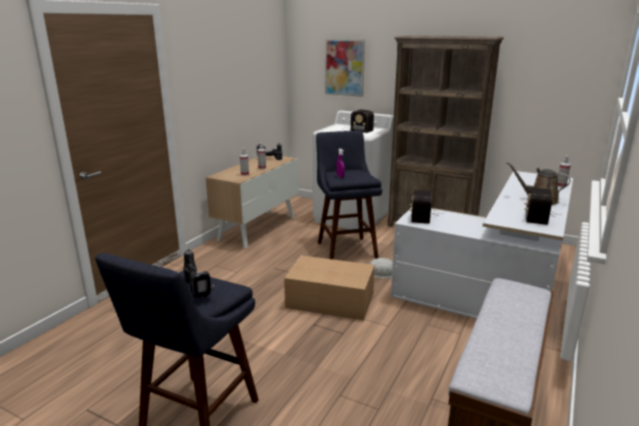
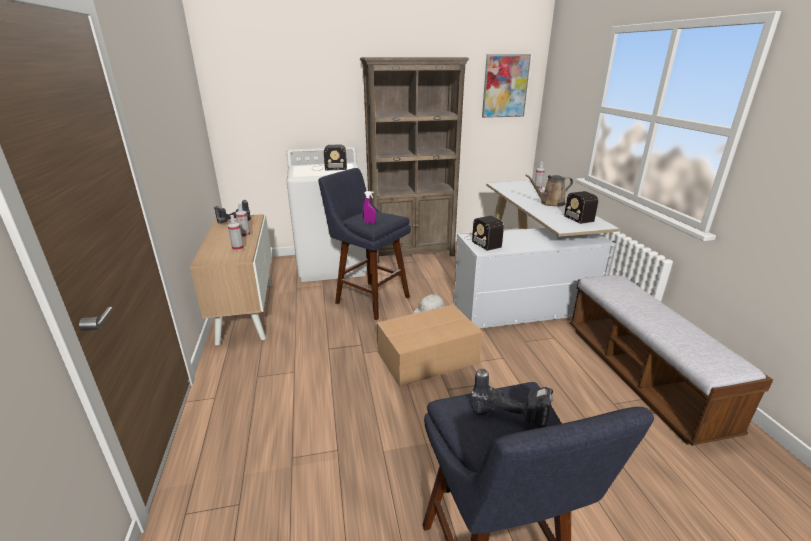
camera: 40 degrees left, 5 degrees up
picture [325,39,365,97] -> picture moved to [482,54,531,118]

